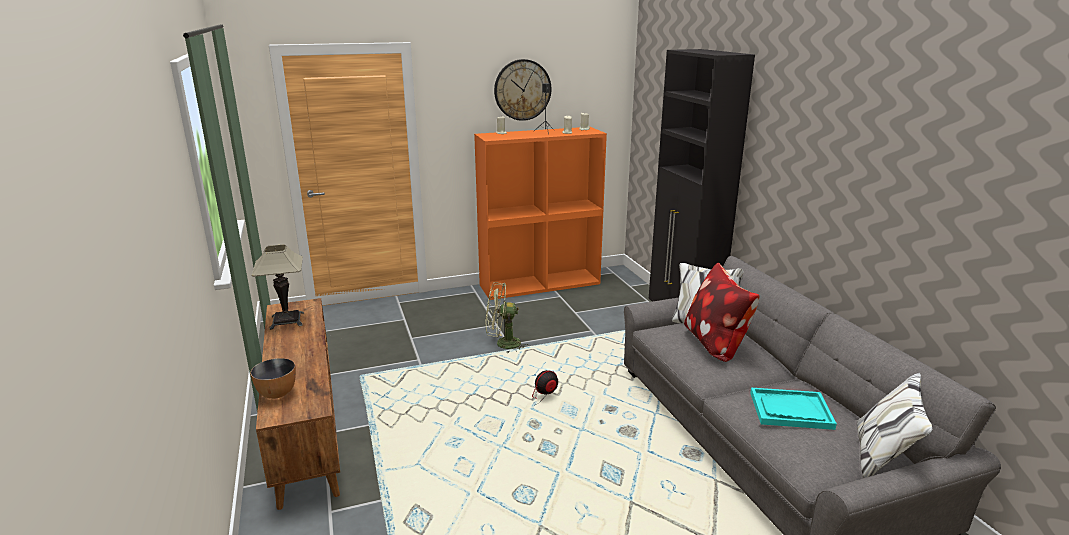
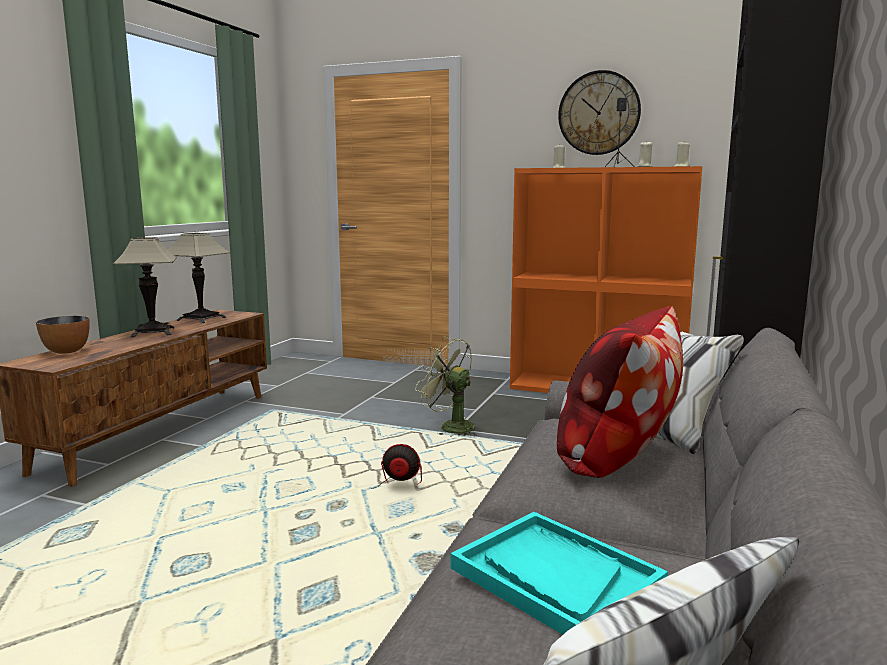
camera: 40 degrees right, 10 degrees down
none -> table lamp [113,237,177,338]

